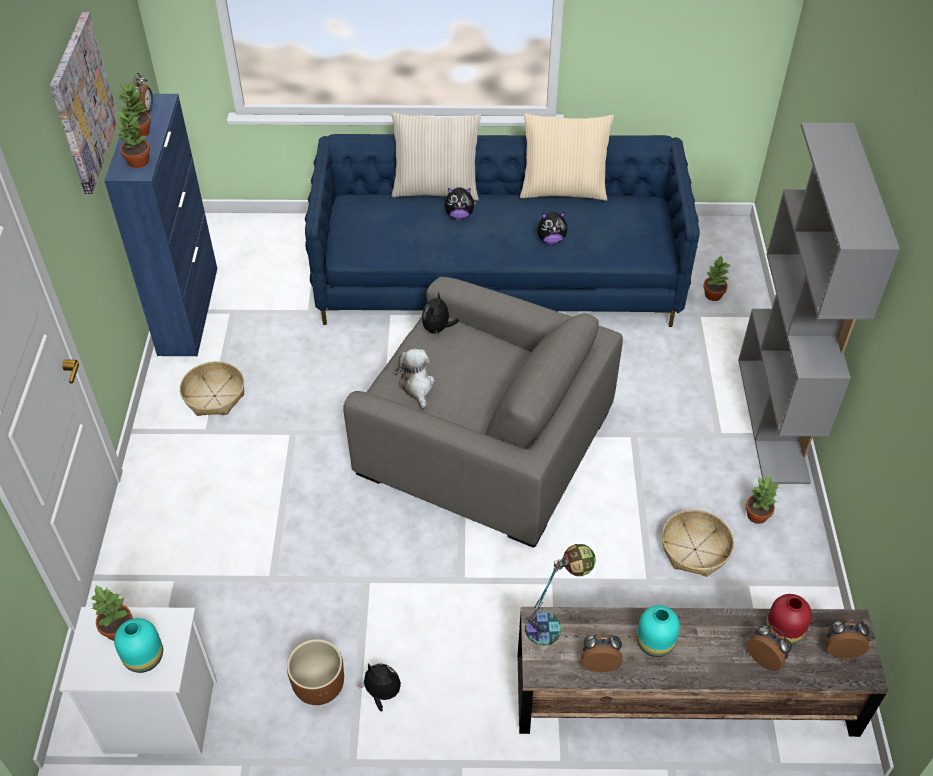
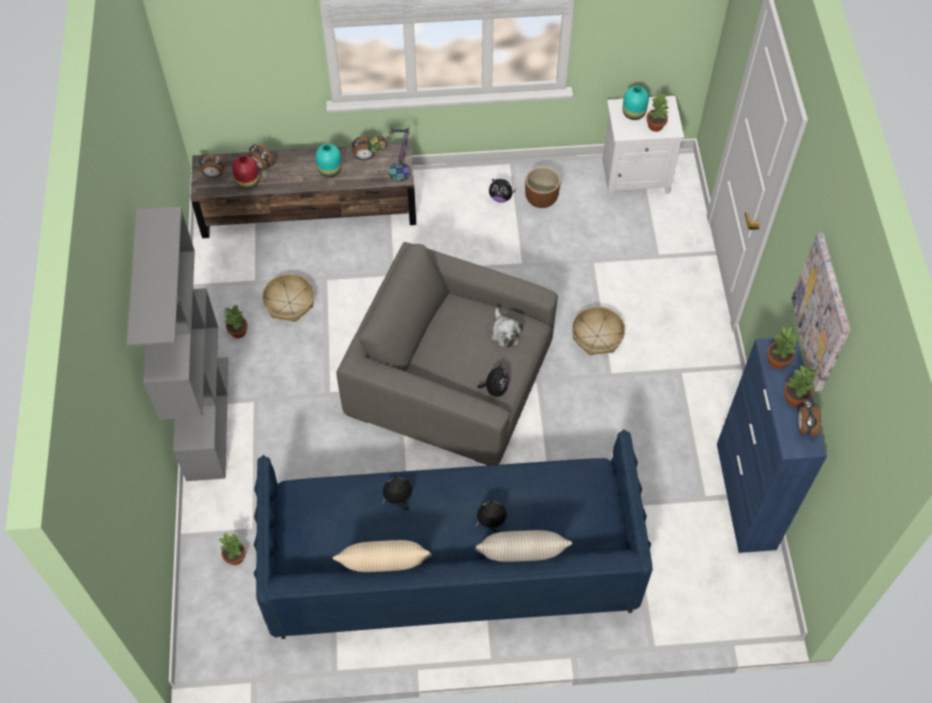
camera: 175 degrees right, 10 degrees up
basket [180,361,244,416] -> basket moved to [572,306,625,355]

